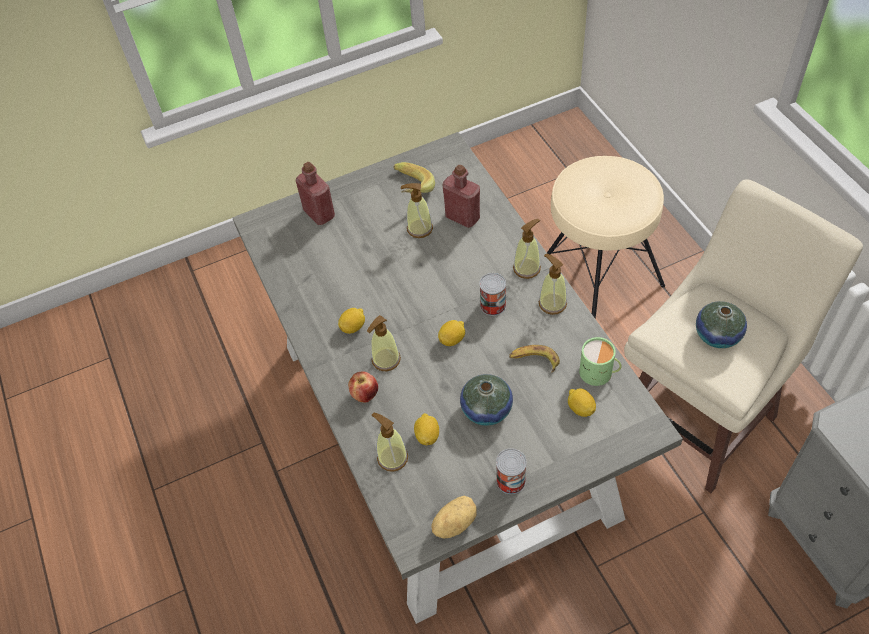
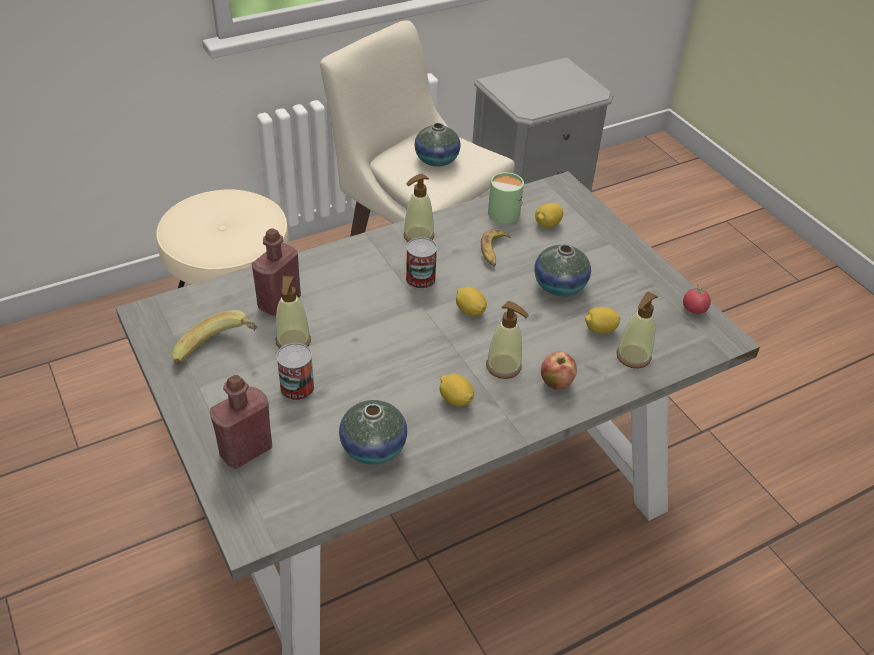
camera: 100 degrees left, 10 degrees down
potato [431,496,477,539] -> tomato [683,284,711,314]
can [496,448,527,494] -> can moved to [276,343,315,401]
soap dispenser [513,219,541,279] -> none
none -> vase [339,400,407,465]

